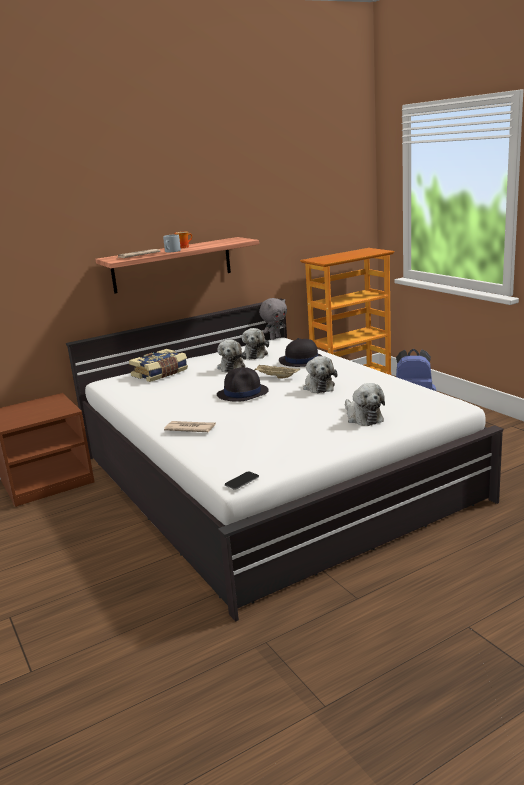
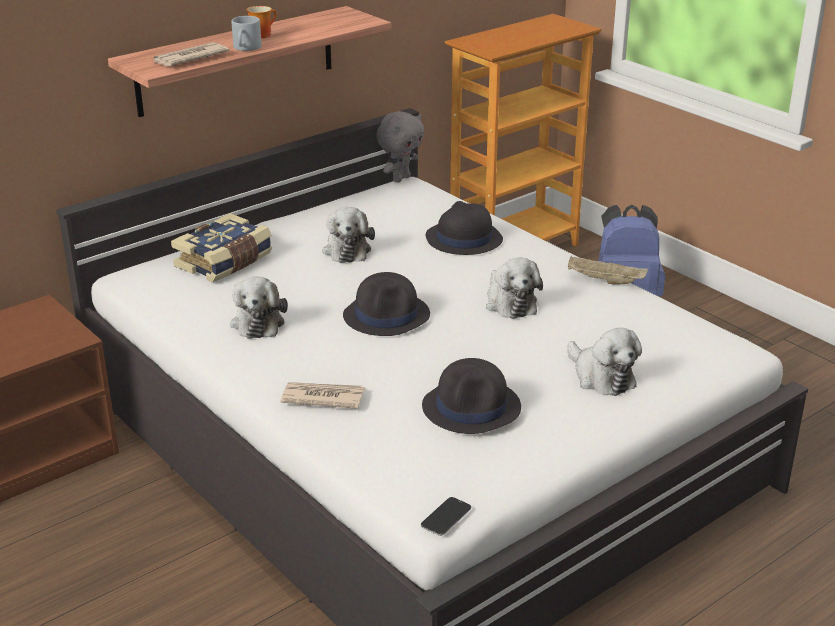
camera: 10 degrees left, 10 degrees up
plush toy [242,328,269,359] -> plush toy moved to [230,277,288,339]
beige tray [254,364,300,379] -> beige tray moved to [568,256,648,284]
none -> black hat [422,358,521,434]

